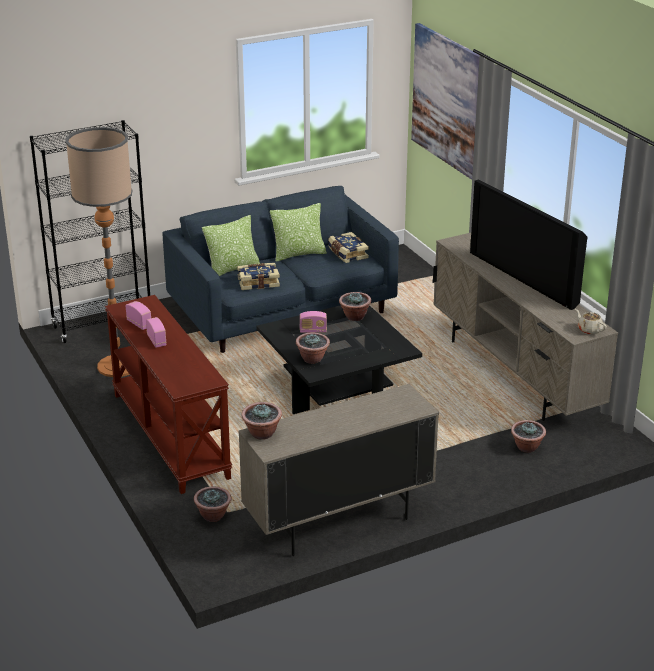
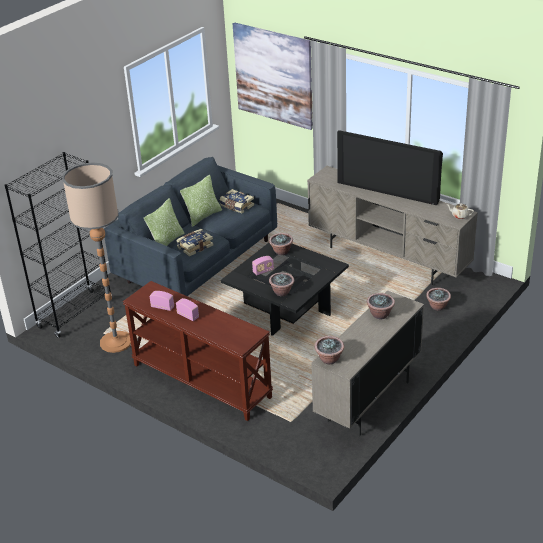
camera: 25 degrees left, 5 degrees up
potted plant [194,486,232,522] -> potted plant moved to [367,293,395,319]

